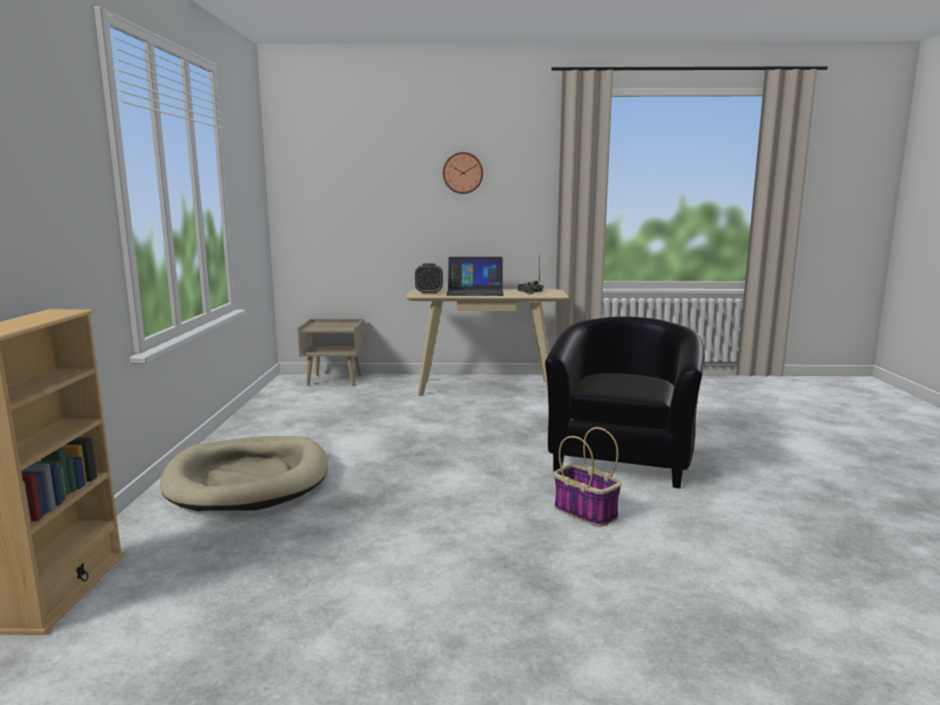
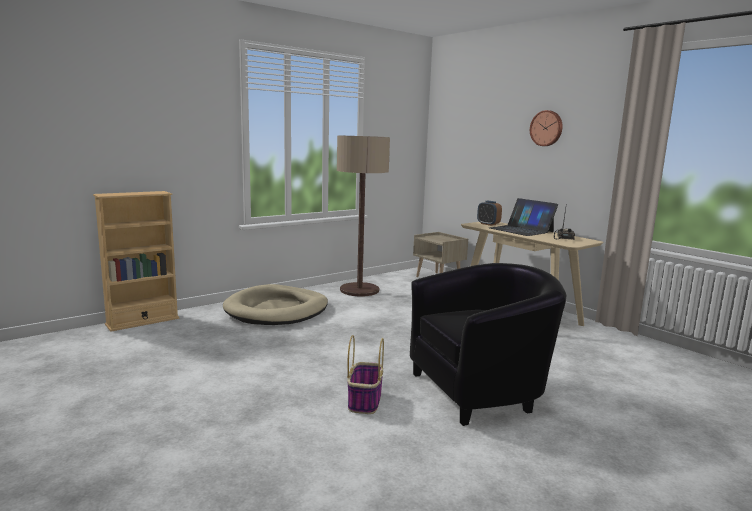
camera: 50 degrees right, 0 degrees up
none -> floor lamp [337,135,390,296]

